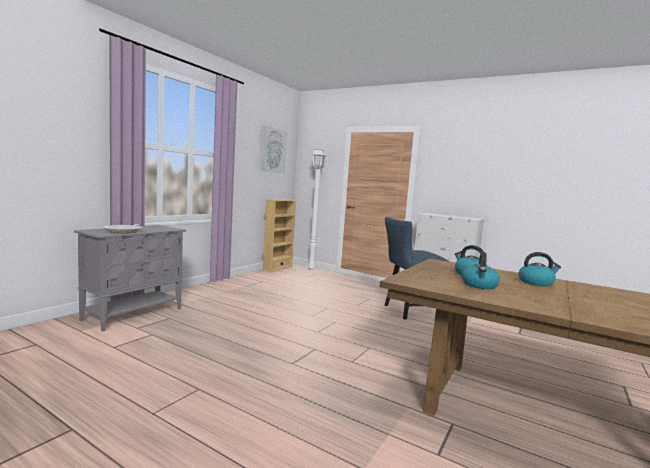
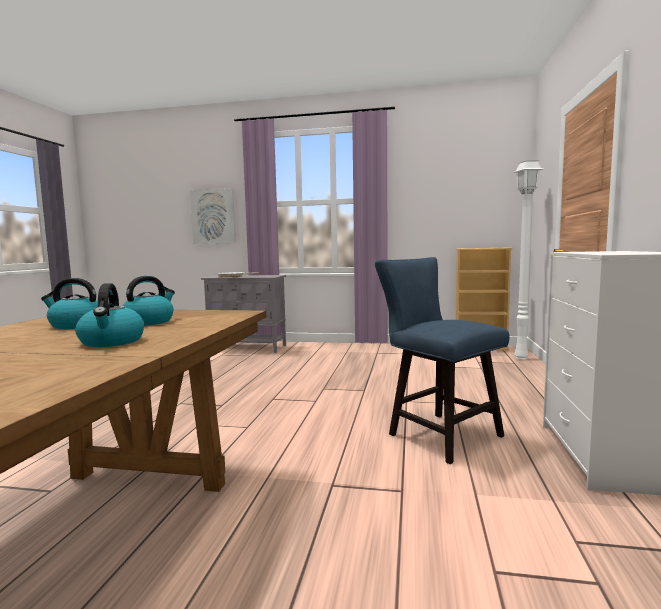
camera: 70 degrees right, 0 degrees up
picture [260,126,287,173] -> picture moved to [190,188,236,244]

